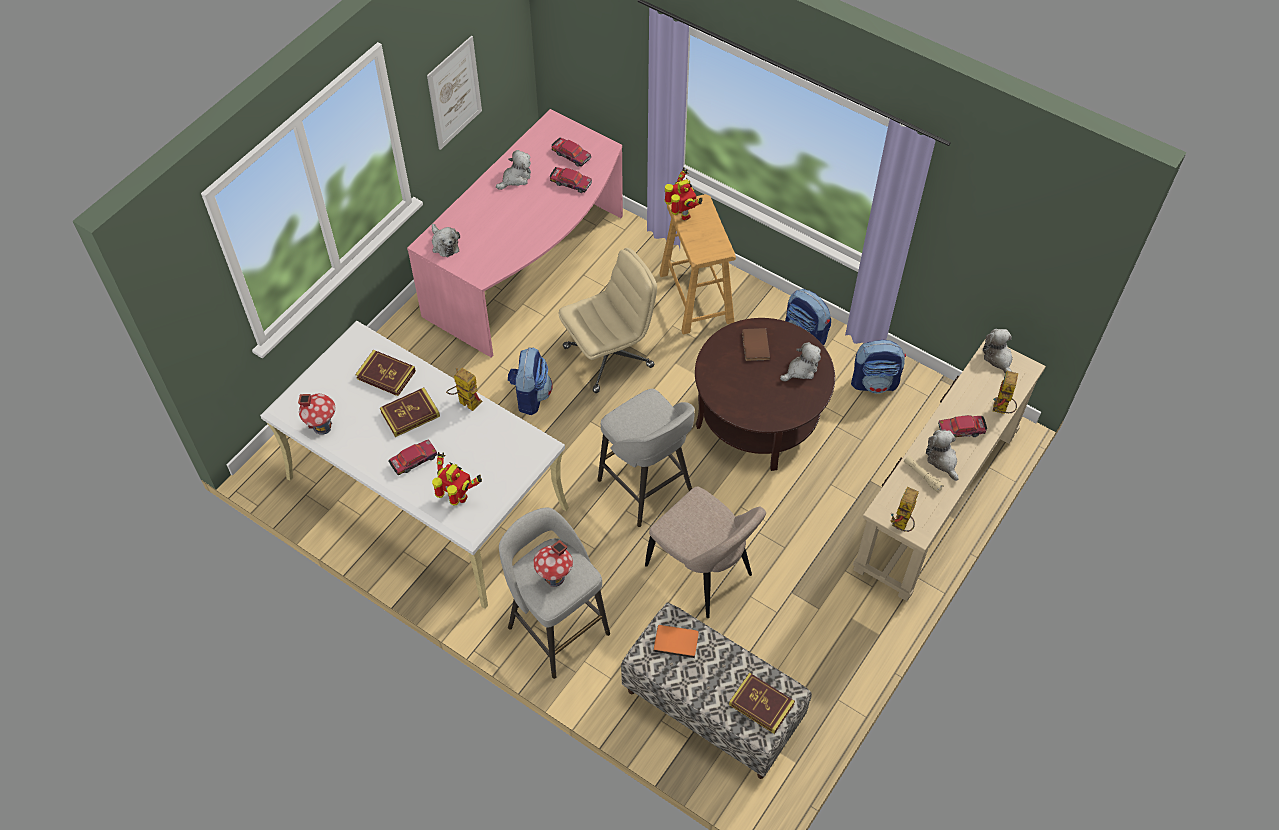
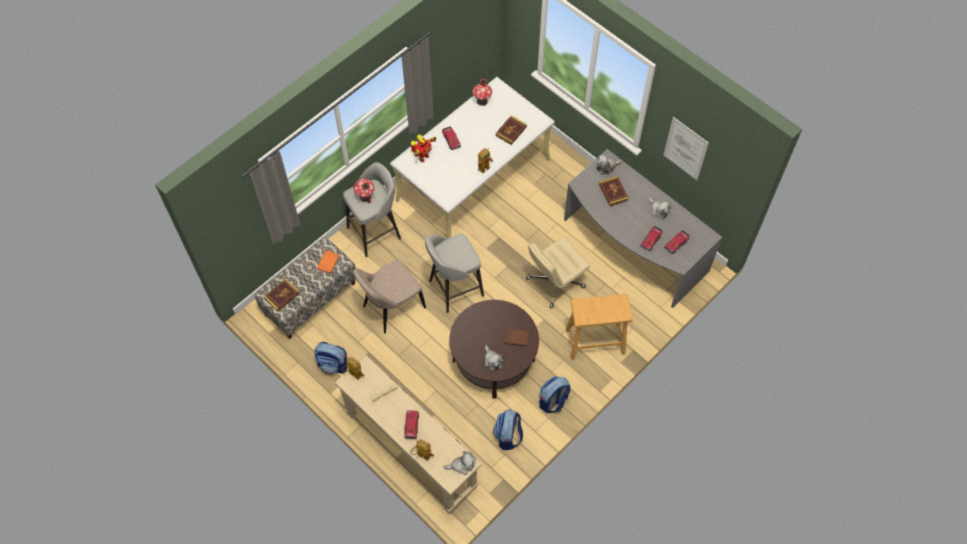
camera: 100 degrees right, 5 degrees up
book [380,388,440,437] -> book moved to [599,176,629,206]
pink desk [407,109,623,358] -> grey desk [564,149,722,308]
backpack [508,348,553,415] -> backpack moved to [314,342,348,375]
beige office chair [559,248,657,393] -> beige office chair turned 75 degrees clockwise [526,237,590,309]
toy robot [664,168,703,220] -> none
plush toy [926,430,958,481] -> none

